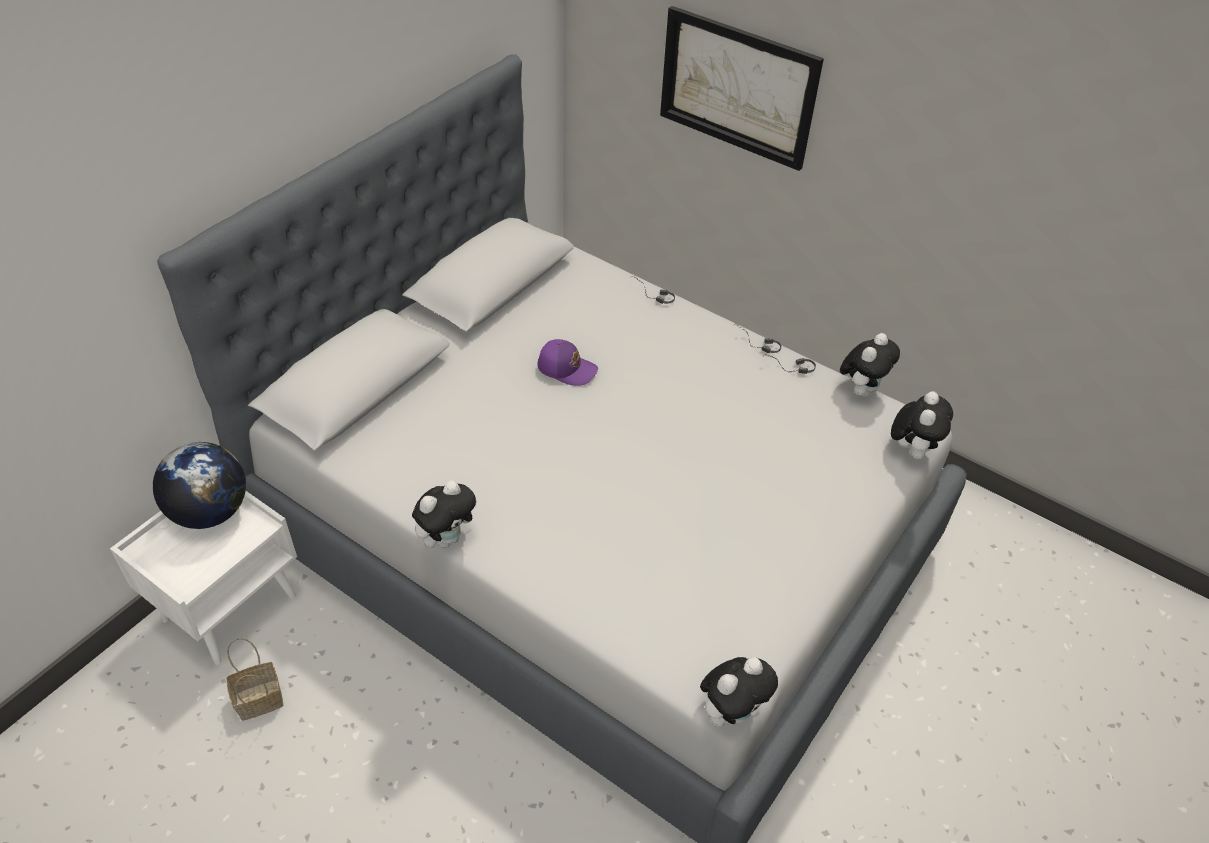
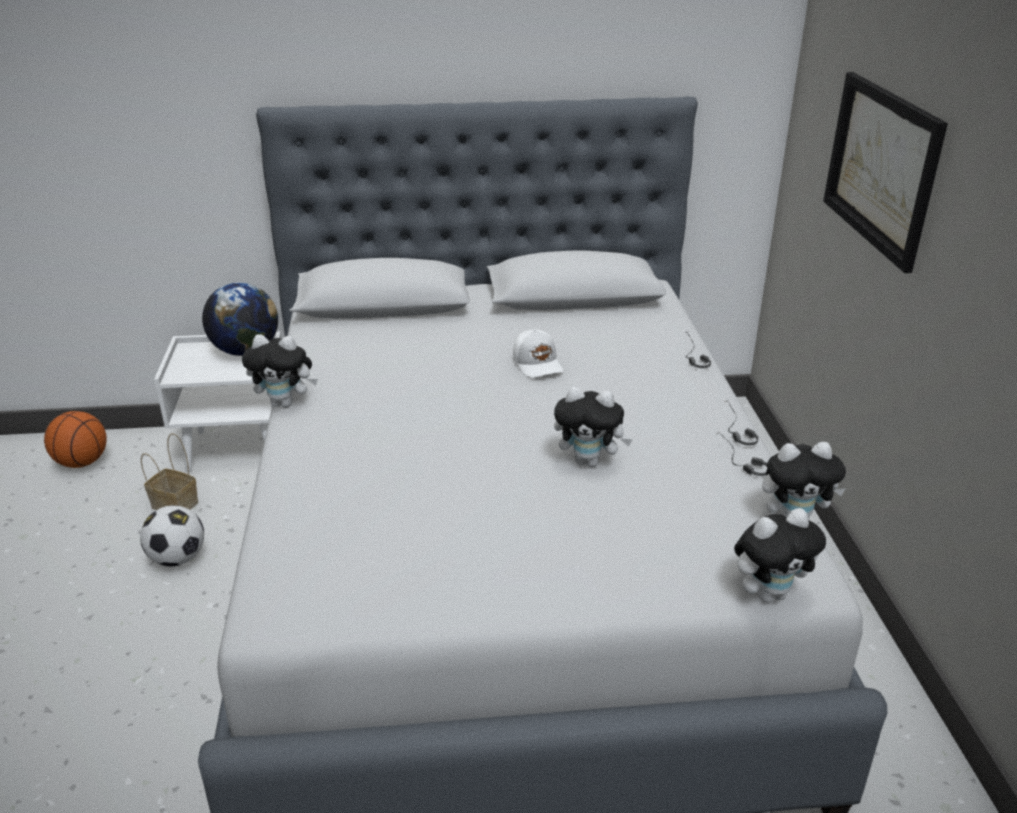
camera: 50 degrees right, 15 degrees down
purple cap [537,339,598,386] -> white cap [513,329,563,378]
plush toy [700,657,778,727] -> plush toy moved to [554,387,632,467]
none -> basketball [44,411,107,468]
none -> football [140,505,204,566]

